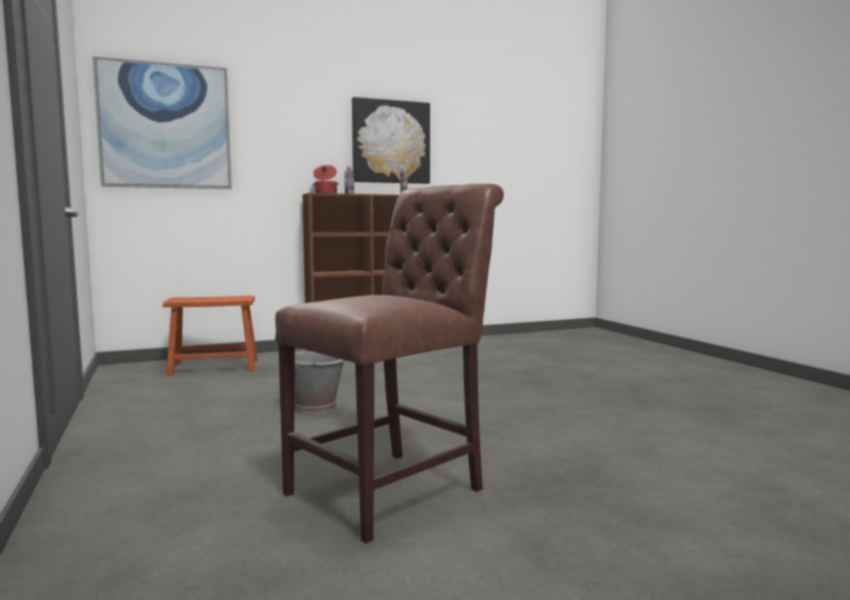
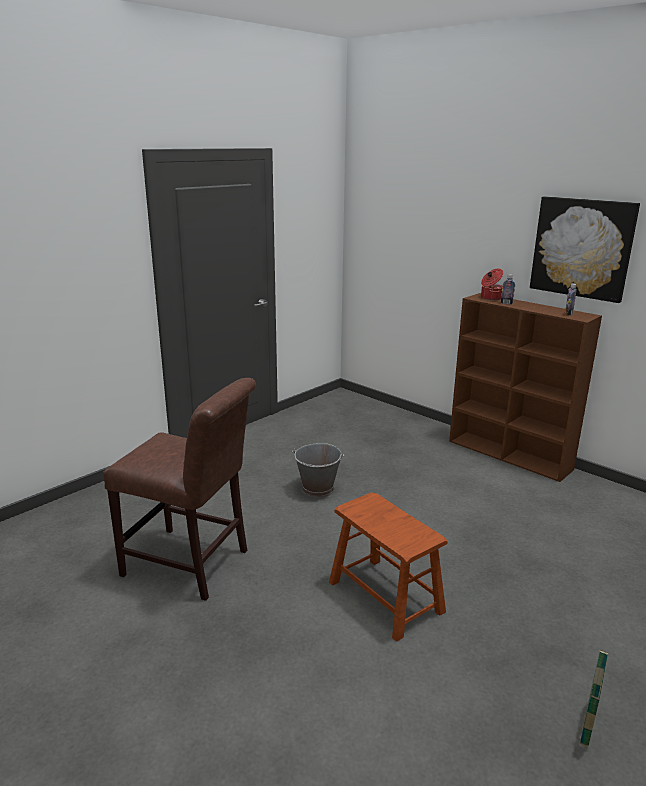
camera: 65 degrees right, 15 degrees up
picture [93,56,232,189] -> none
brown stool [163,296,258,376] -> brown stool moved to [329,493,448,641]
none -> basket [580,645,610,748]

